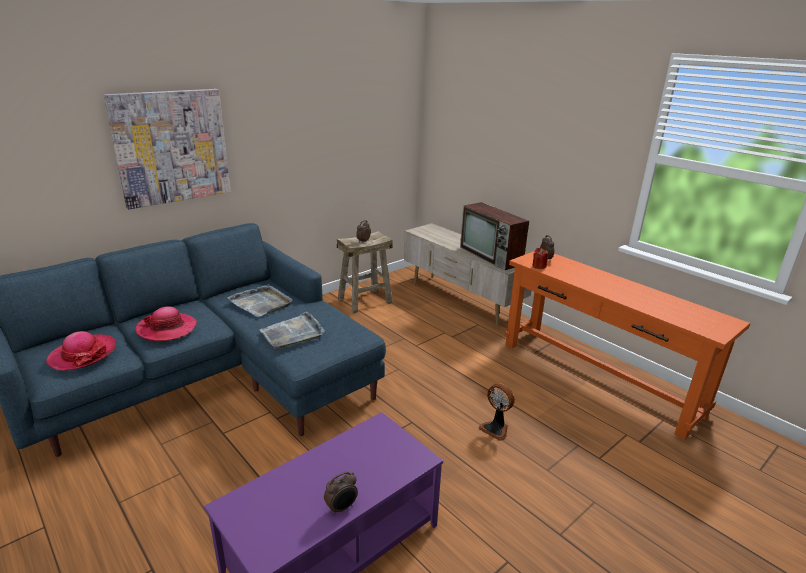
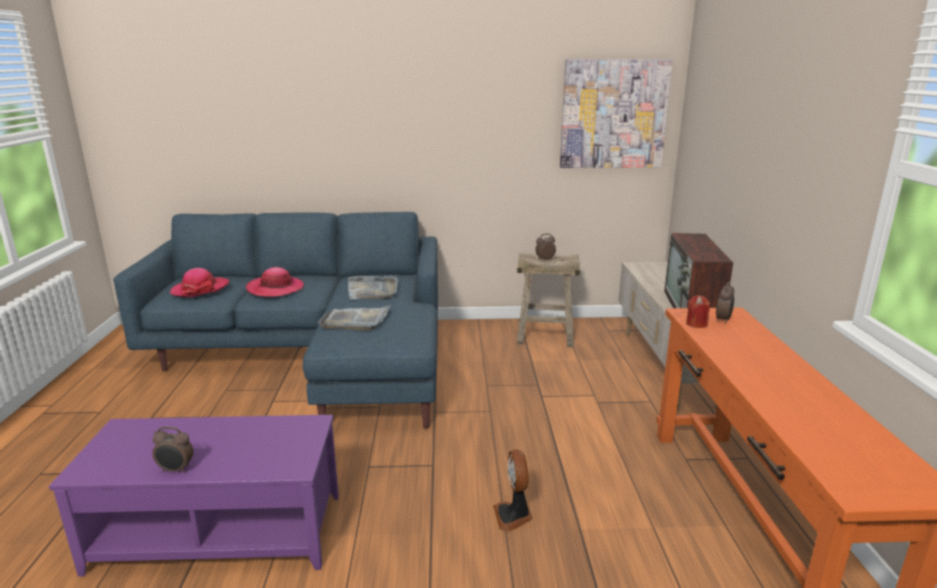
camera: 40 degrees right, 5 degrees down
picture [104,89,231,209] -> picture moved to [560,59,673,168]

